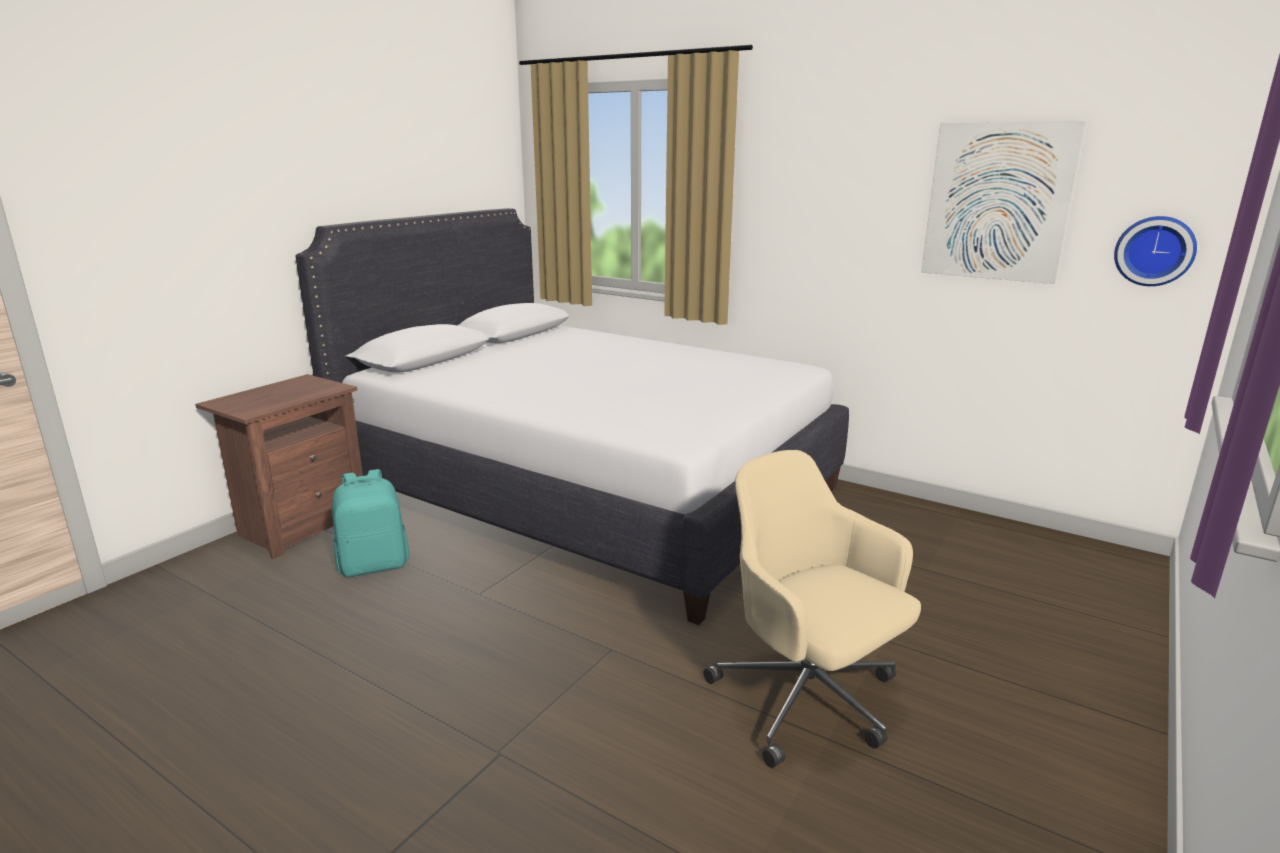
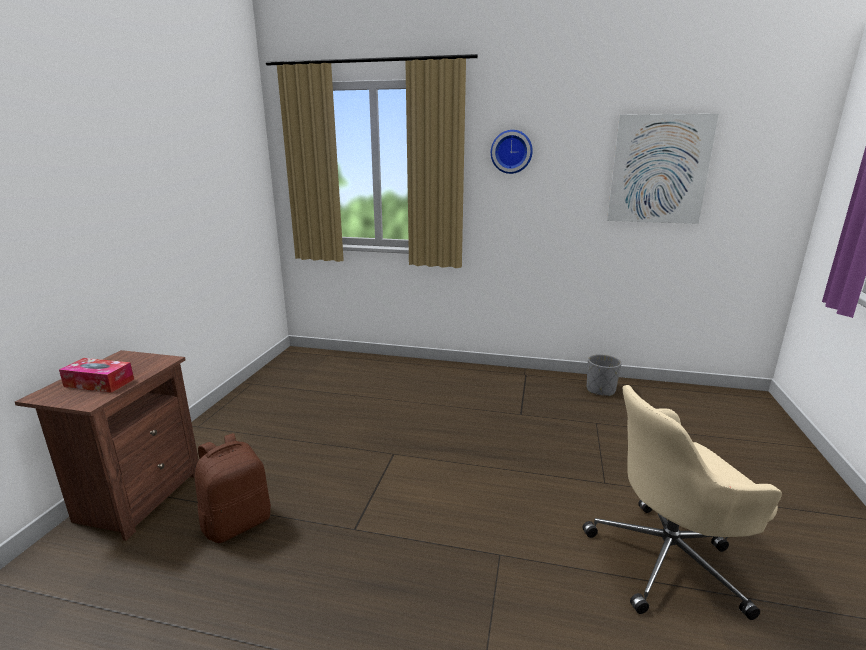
camera: 20 degrees left, 0 degrees up
white bed [295,208,849,625] -> none
turquoise backpack [332,469,410,577] -> brown backpack [195,433,271,543]
beige office chair [704,450,921,768] -> beige office chair turned 45 degrees counterclockwise [583,385,782,620]
wall clock [1114,216,1197,286] -> wall clock moved to [491,130,533,174]
none -> tissue box [59,358,134,393]
none -> grey planter [587,354,622,397]

